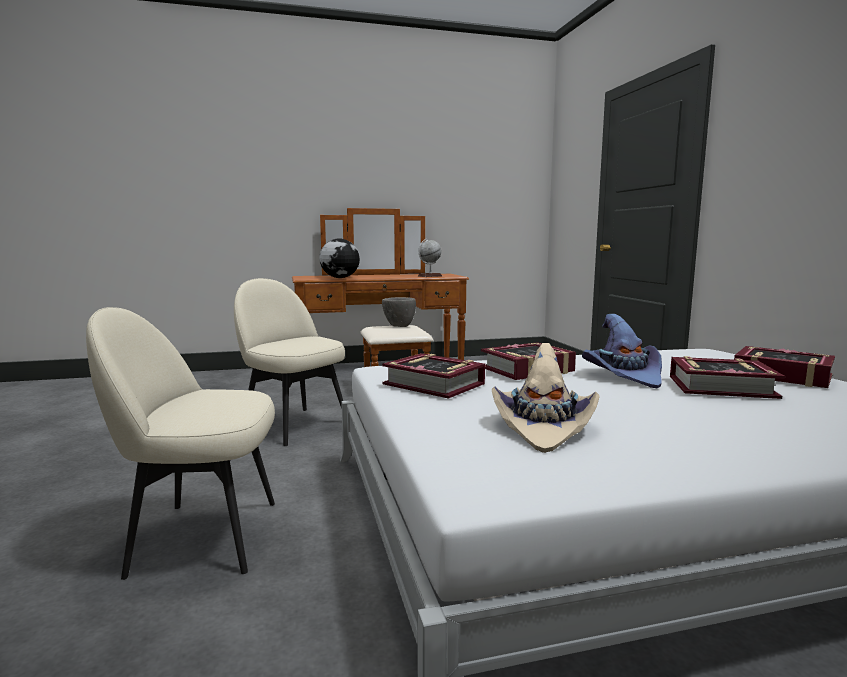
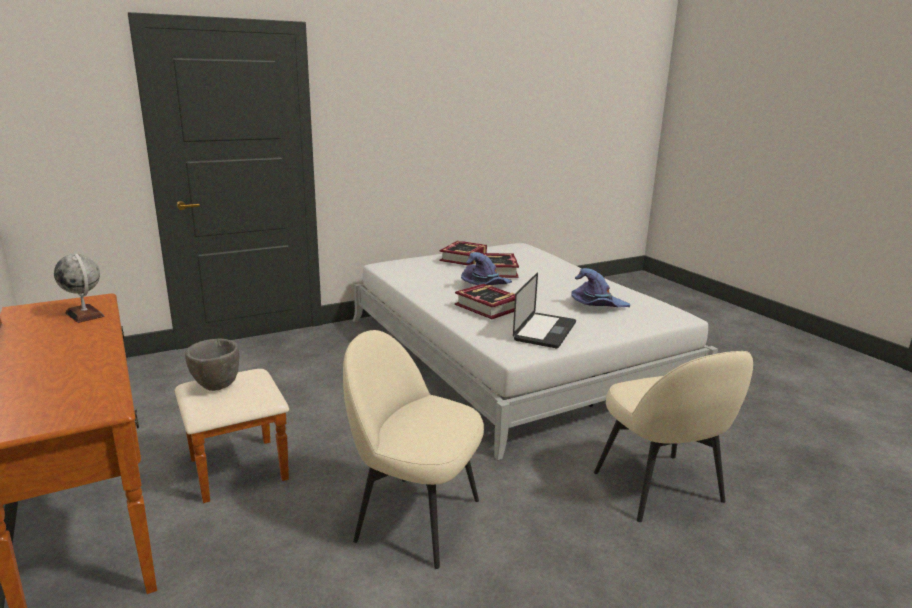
camera: 105 degrees left, 10 degrees up
beige chair [234,278,345,446] -> beige chair turned 90 degrees clockwise [343,330,484,569]
globe [319,238,360,278] -> none
book [382,353,485,399] -> laptop [513,272,576,348]
beige hat [492,343,600,453] -> purple hat [571,268,631,308]

